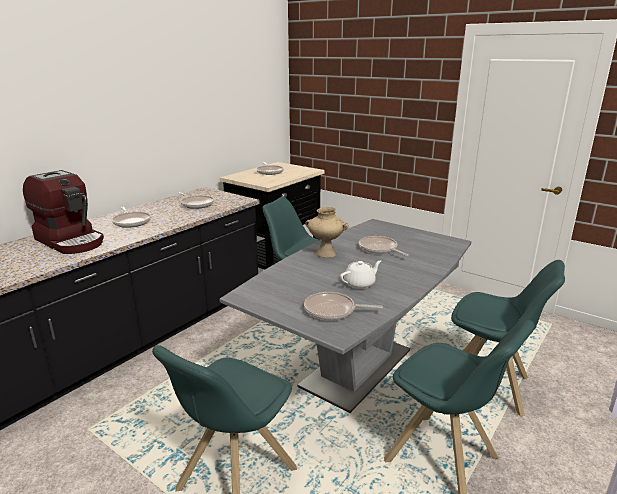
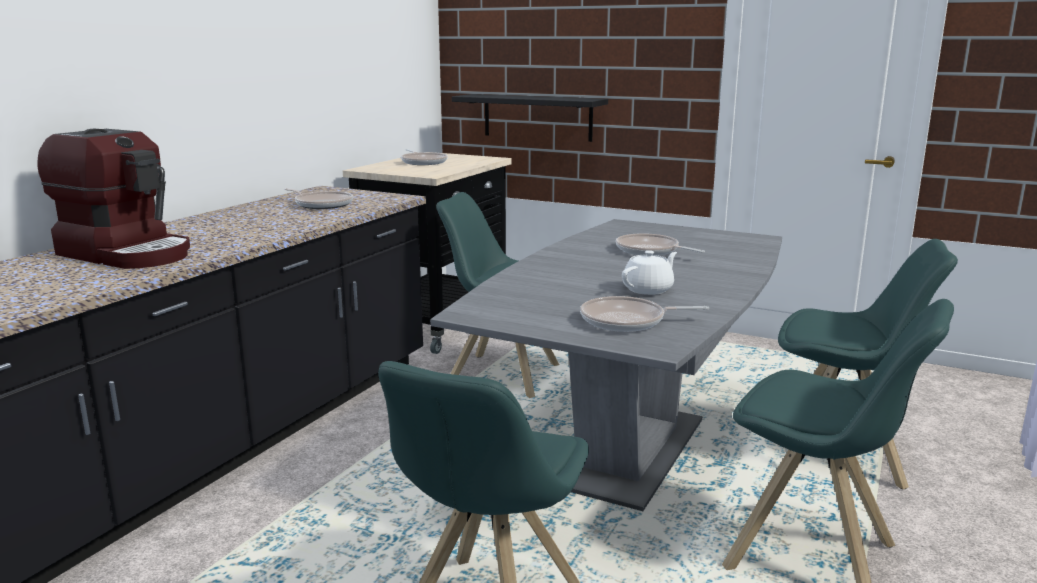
camera: 10 degrees left, 5 degrees down
frying pan [112,207,151,228] -> none
beige vase [305,207,349,258] -> none
none -> black shelf [452,94,608,142]

